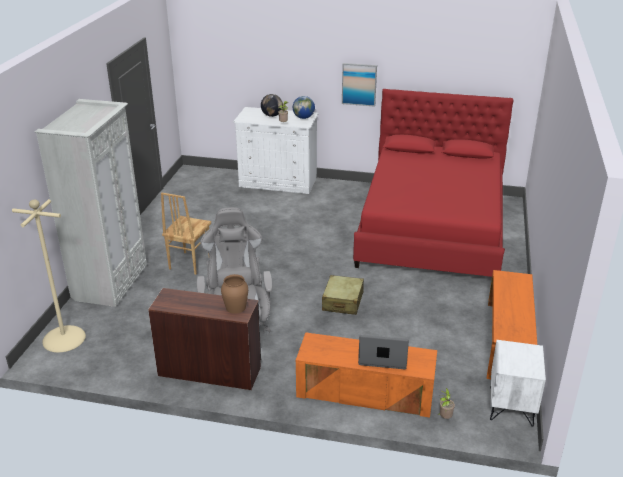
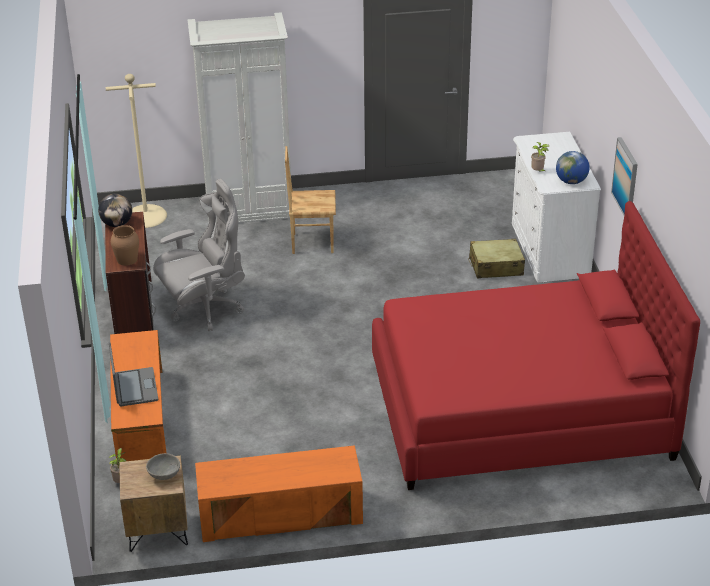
camera: 70 degrees right, 5 degrees up
globe [261,94,283,117] -> globe moved to [98,194,132,227]
beige suitcase [322,275,364,315] -> beige suitcase moved to [468,239,525,278]
white nightstand [490,340,546,427] -> brown nightstand [119,456,188,552]
none -> grey bowl [146,453,180,480]

